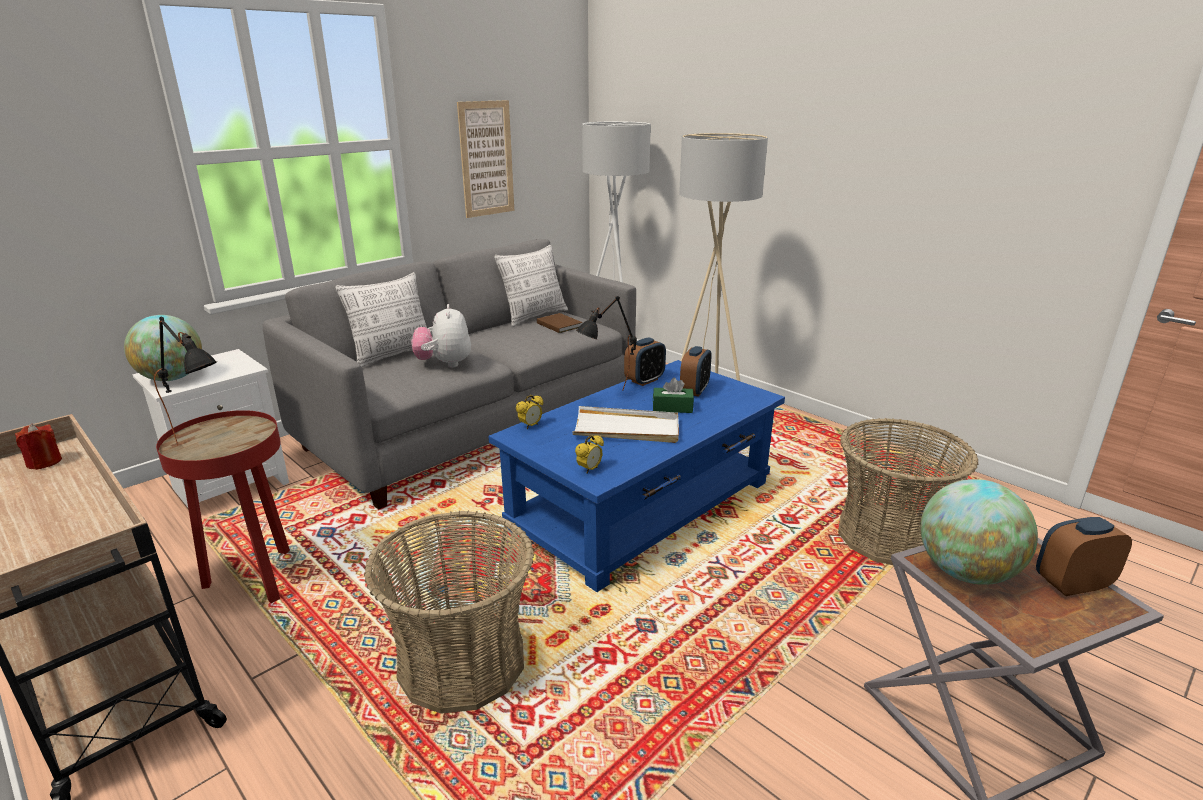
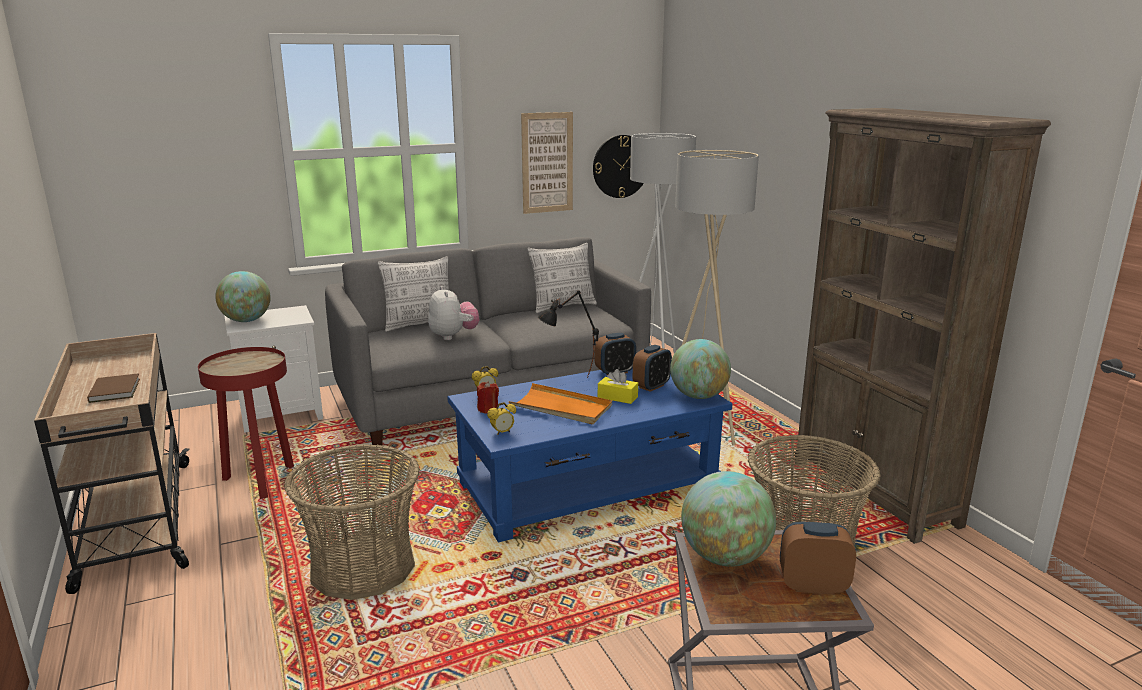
camera: 20 degrees right, 5 degrees down
red candle [15,423,62,470] -> red candle moved to [477,381,499,414]
black table lamp [154,316,217,445] -> none
plush toy [411,304,471,368] -> plush toy turned 150 degrees clockwise [428,286,480,340]
brown book [537,313,583,333] -> brown book moved to [87,373,140,403]
white tray [572,406,679,443] -> orange tray [509,383,612,424]
green tissue box [653,378,694,413] -> yellow tissue box [598,369,638,404]
none -> wall clock [593,135,644,198]
none -> globe [670,339,731,399]
none -> brown bookcase [794,108,1051,544]

